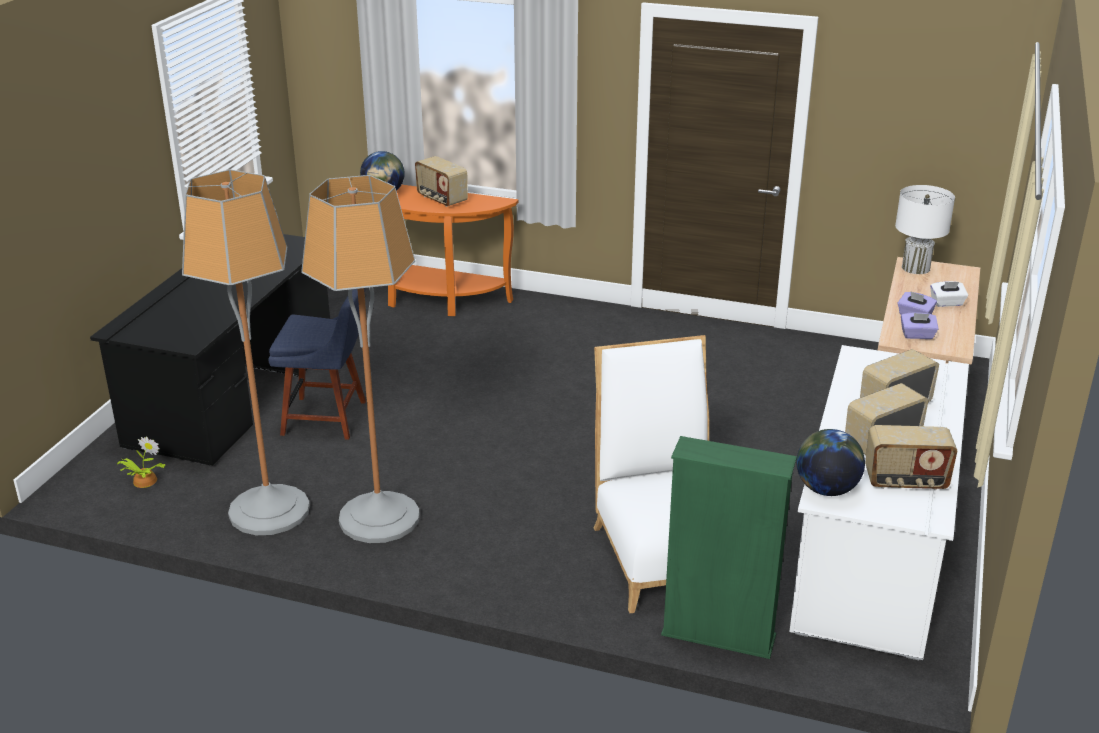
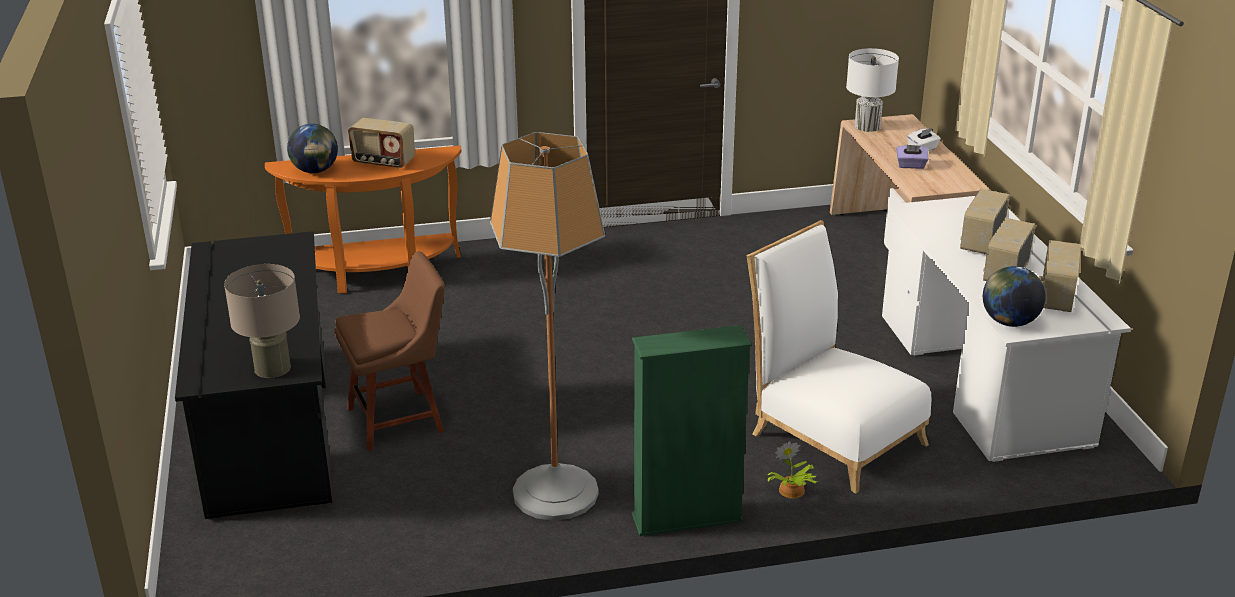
camera: 30 degrees left, 0 degrees up
potted plant [116,436,166,488] -> potted plant moved to [767,441,817,498]
floor lamp [182,169,310,535] -> none
blue chair [268,288,366,440] -> brown chair [335,251,445,451]
green bookcase [661,436,797,659] -> green bookcase moved to [632,325,752,536]
radio [865,425,957,490] -> radio turned 135 degrees clockwise [1039,240,1081,312]
purple tissue box [901,312,939,339] -> none
none -> beige table lamp [224,264,300,378]

